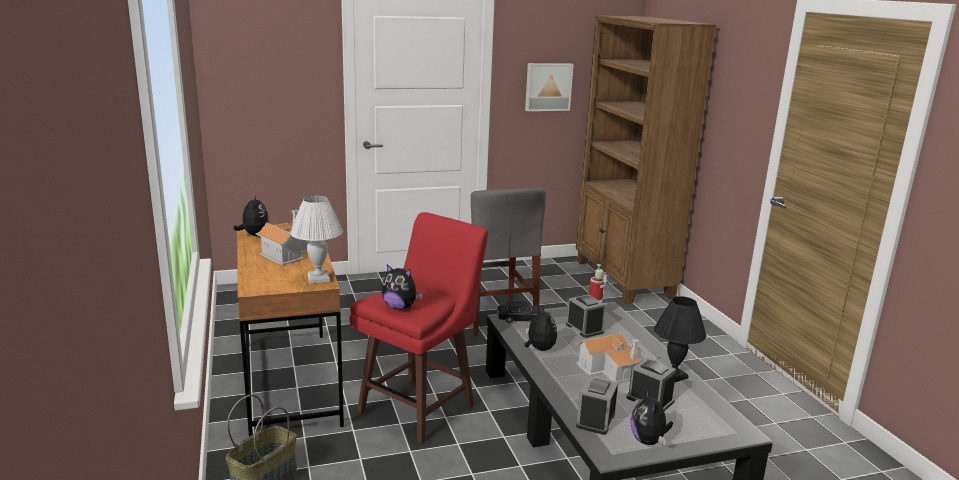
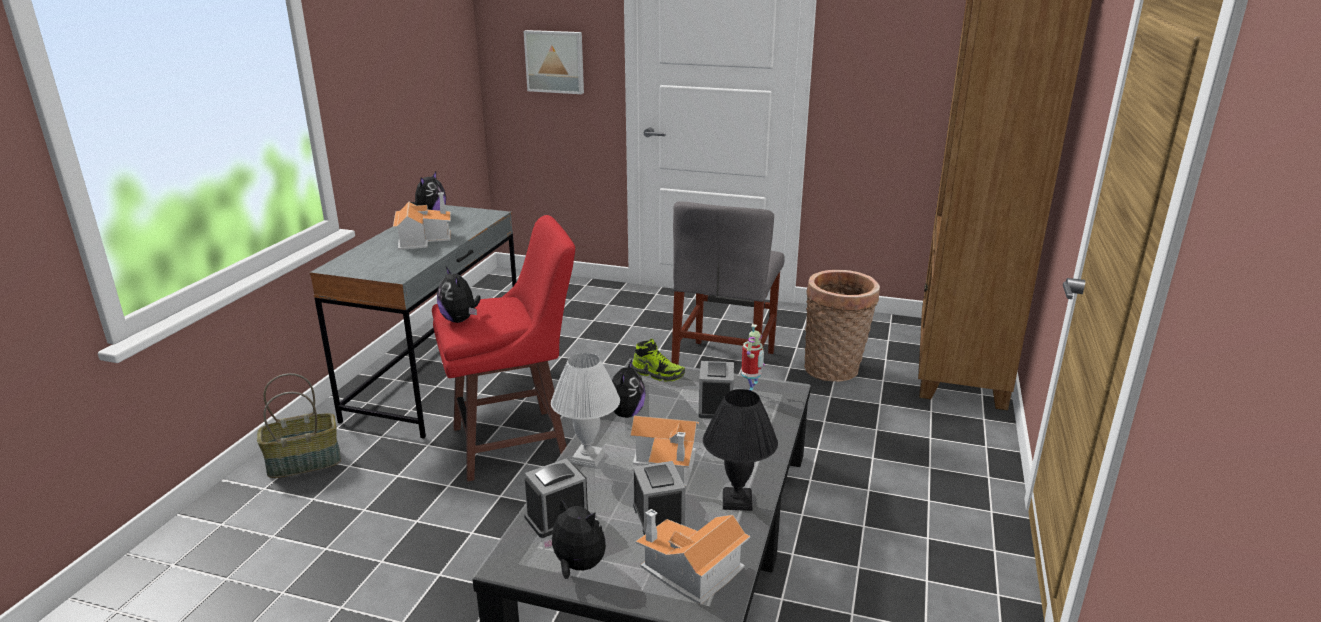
camera: 35 degrees right, 5 degrees up
brown desk [237,223,344,437] -> grey desk [309,205,517,439]
white table lamp [290,196,343,283] -> white table lamp moved to [551,353,620,468]
black toy car [497,301,545,323] -> shoe [632,339,685,381]
picture [525,63,574,111] -> picture moved to [523,30,584,94]
plush toy [631,388,673,445] -> plush toy turned 90 degrees clockwise [542,498,606,579]
none -> toy house [636,509,750,605]
none -> basket [804,270,880,382]

